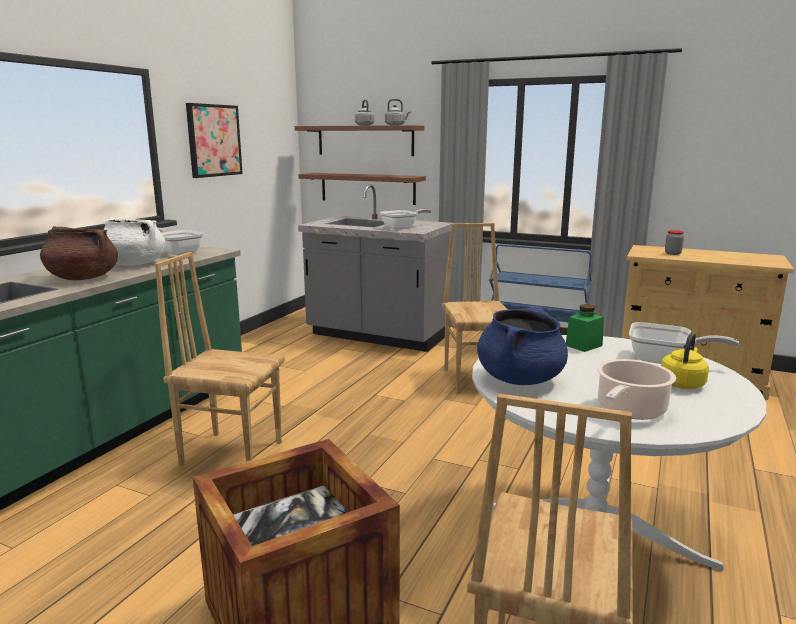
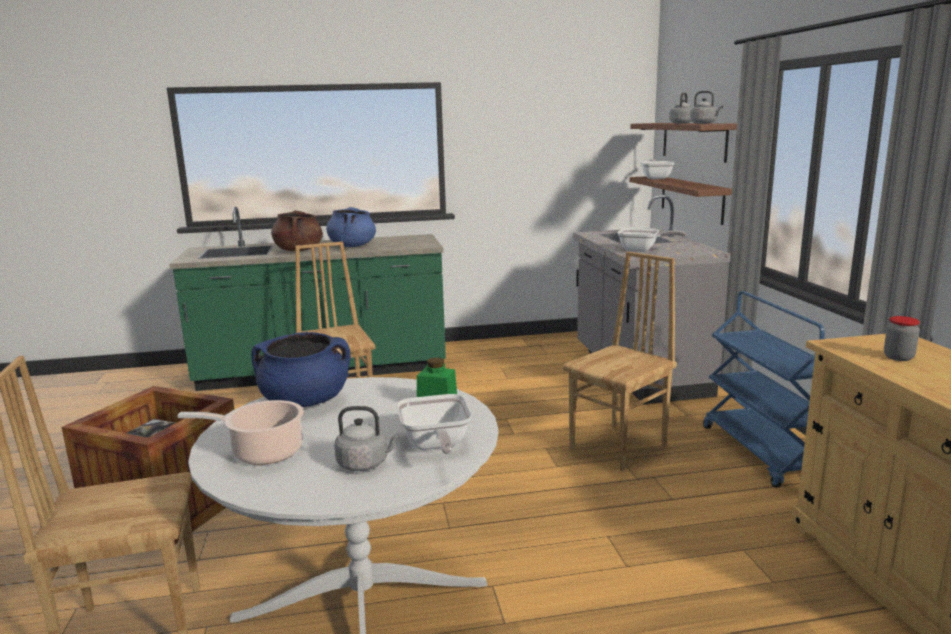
camera: 55 degrees right, 0 degrees up
white cooking pot [103,217,166,266] -> blue cooking pot [326,207,376,247]
frying pan [158,228,204,255] -> frying pan moved to [640,159,675,179]
picture [186,103,243,178] -> none
yellow kettle [661,332,709,389] -> grey kettle [335,406,400,471]

